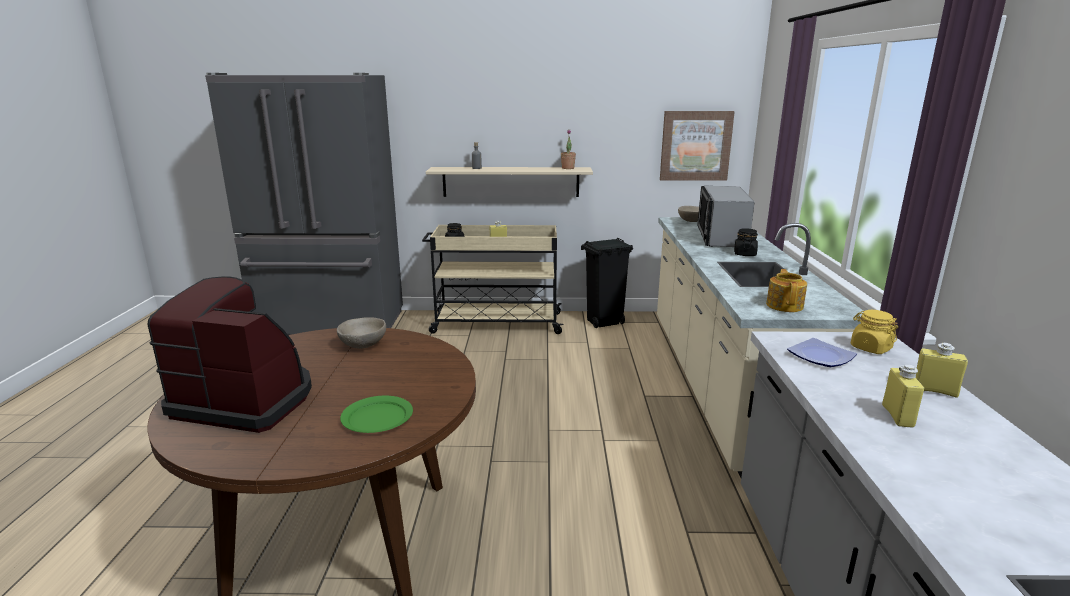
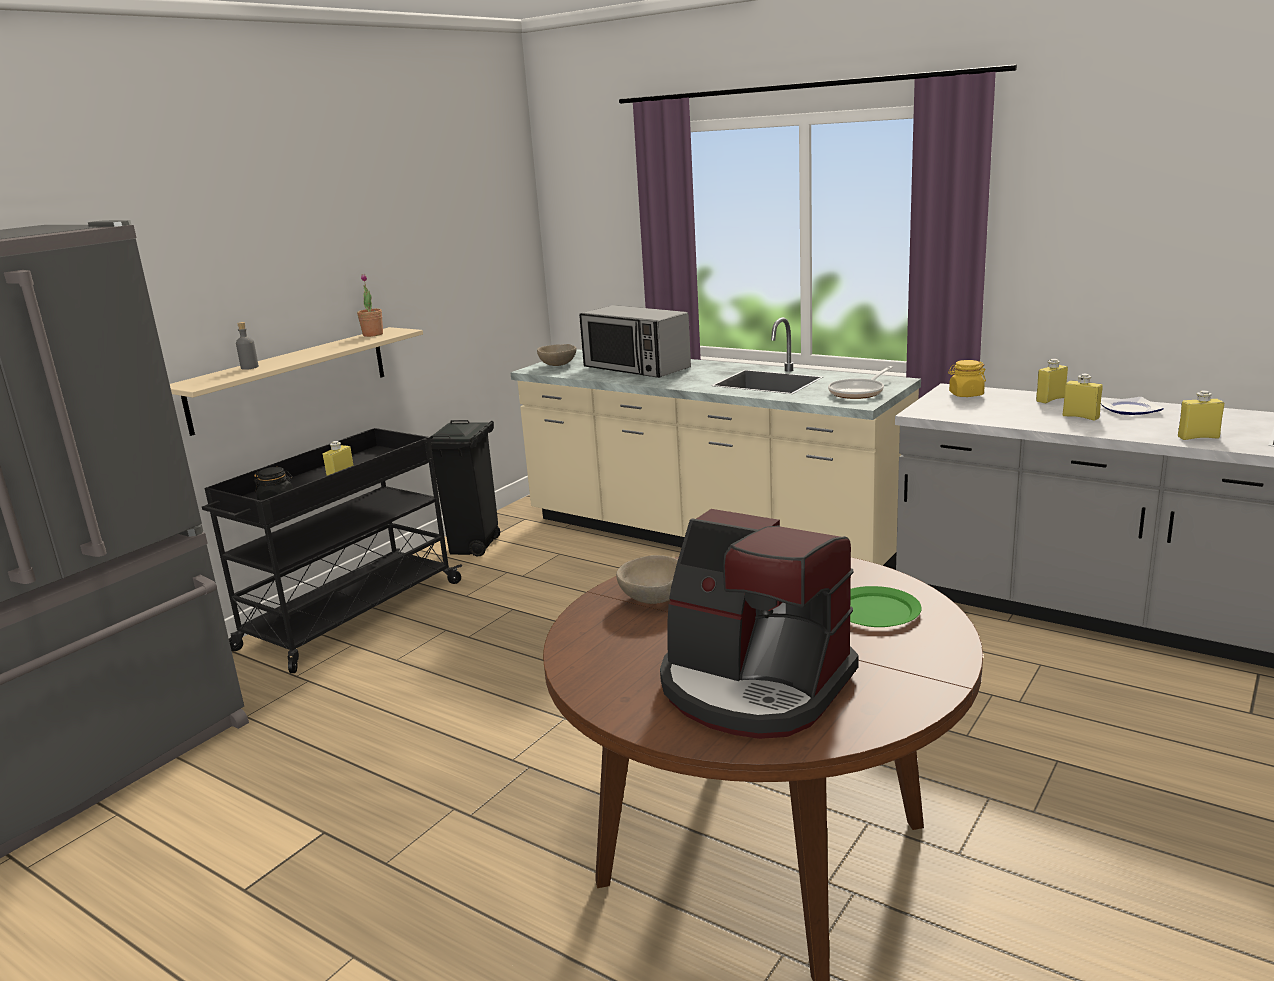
camera: 55 degrees left, 0 degrees up
coffee machine [148,276,312,433] -> coffee machine turned 105 degrees counterclockwise [660,509,859,739]
beige cart [422,225,564,334] -> black cart [202,428,462,673]
picture [660,111,735,181] -> none
black jar [734,228,758,256] -> none
teapot [766,269,807,312] -> frying pan [828,366,893,399]
plate [787,338,857,367] -> plate moved to [1101,397,1164,415]
none -> yellow bottle [1178,390,1224,440]

